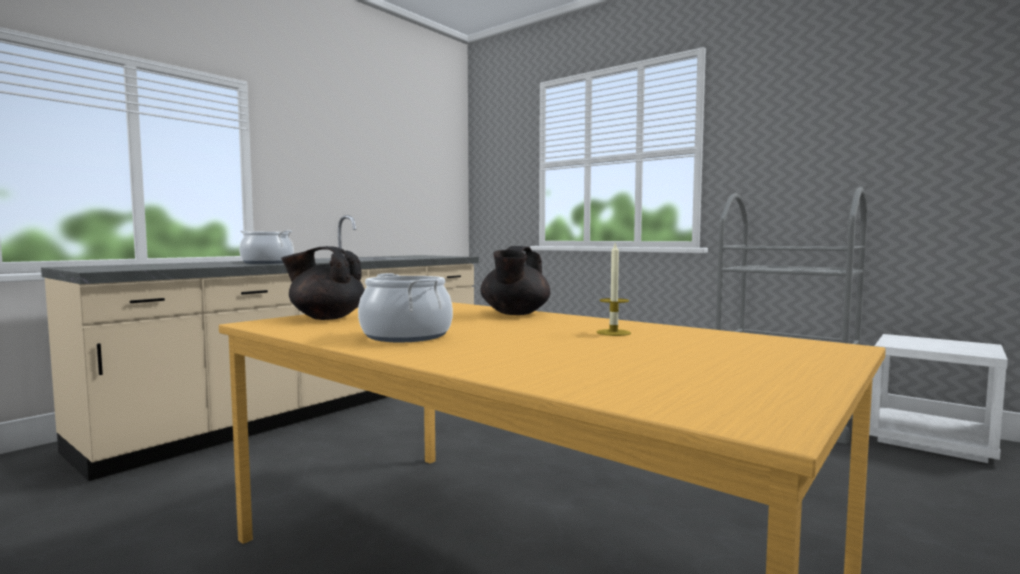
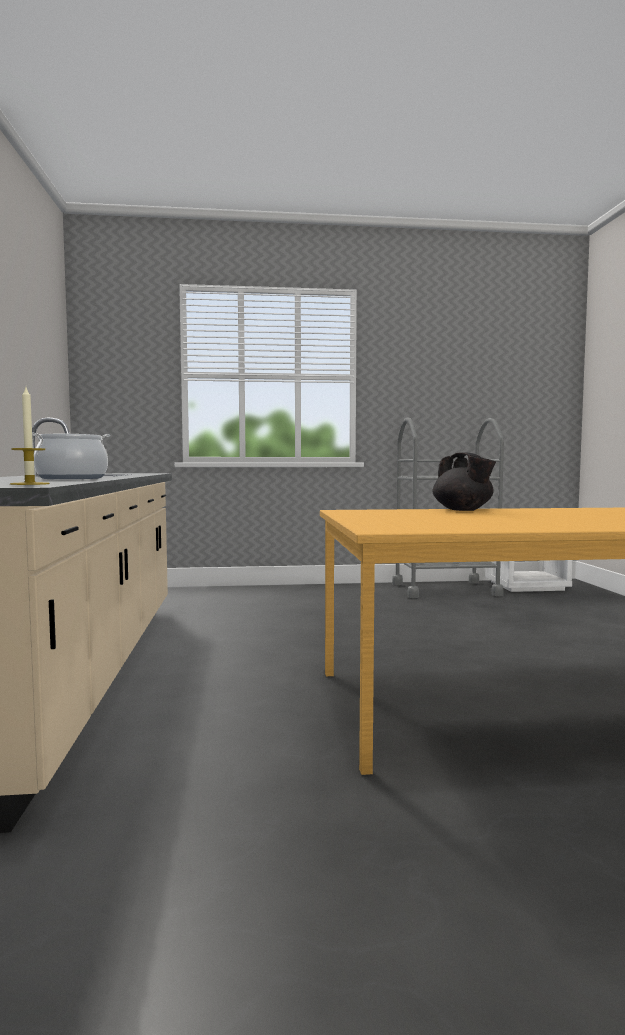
camera: 45 degrees left, 0 degrees up
black teapot [281,246,365,320] -> none
cooking pot [358,273,453,342] -> none
candle [597,241,631,336] -> candle moved to [10,387,50,485]

